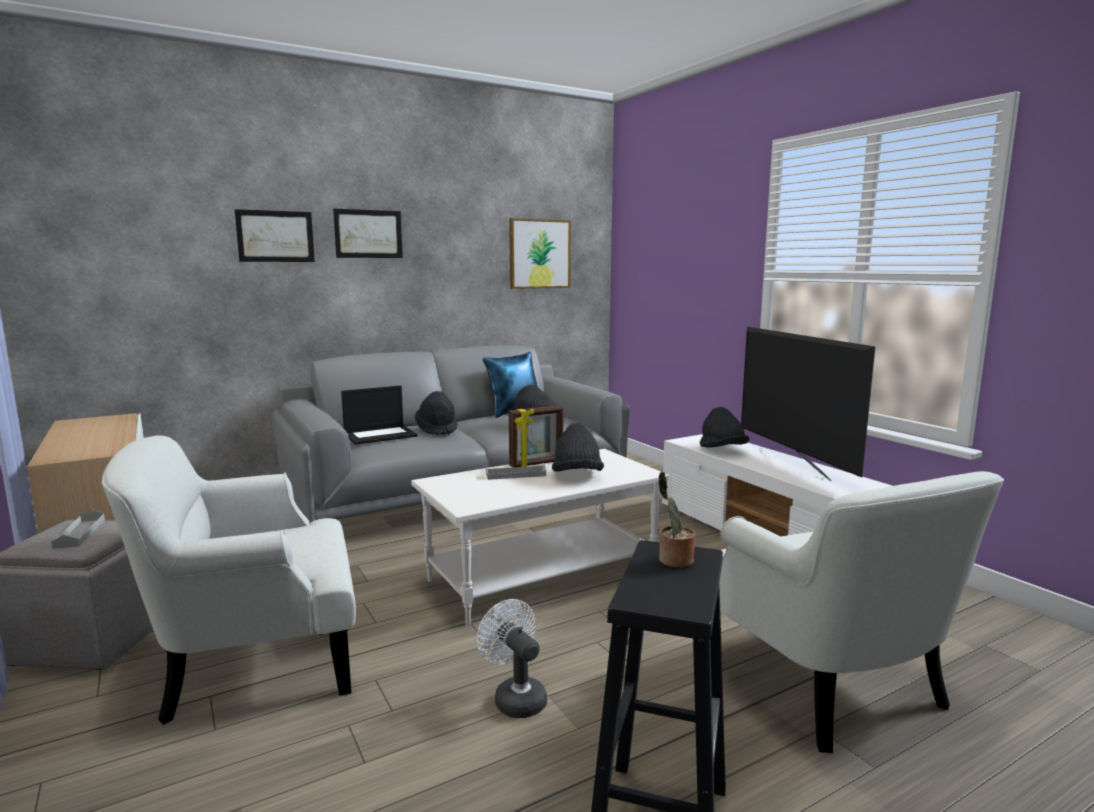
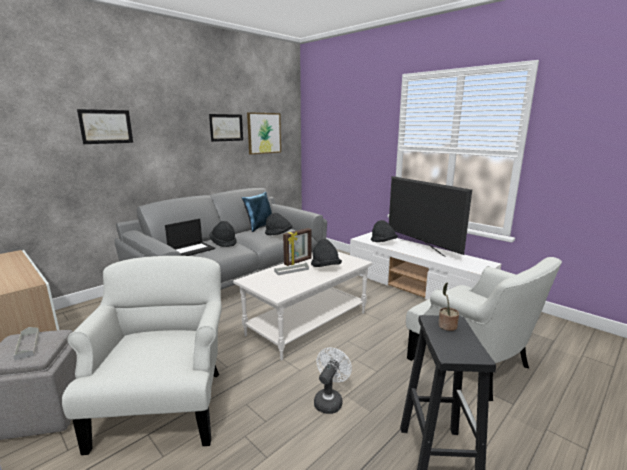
camera: 15 degrees left, 5 degrees up
white armchair [102,435,356,725] -> white armchair turned 120 degrees clockwise [62,256,222,455]
picture [333,209,403,258] -> picture moved to [209,114,243,142]
white fan [477,599,547,718] -> white fan turned 75 degrees clockwise [314,348,352,414]

